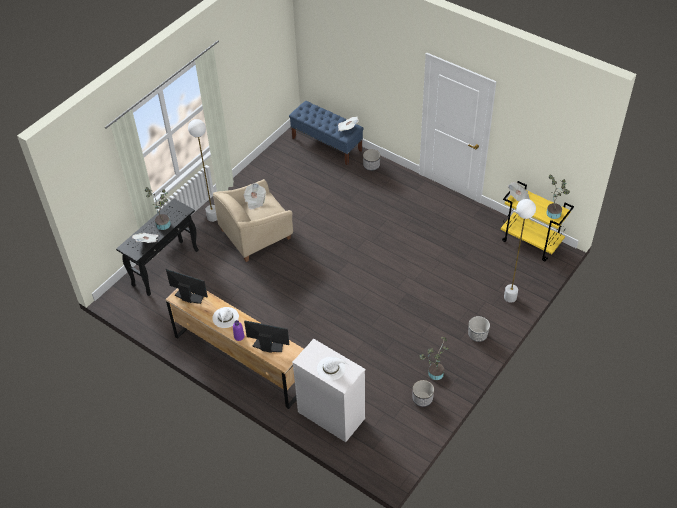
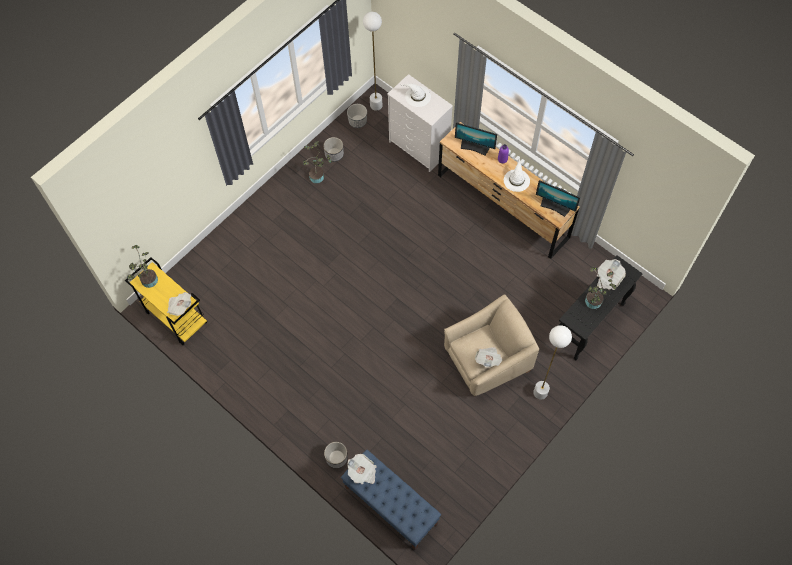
camera: 175 degrees left, 15 degrees up
planter [468,316,490,342] -> planter moved to [347,104,367,128]
white floor lamp [504,199,536,303] -> white floor lamp moved to [363,12,382,110]

